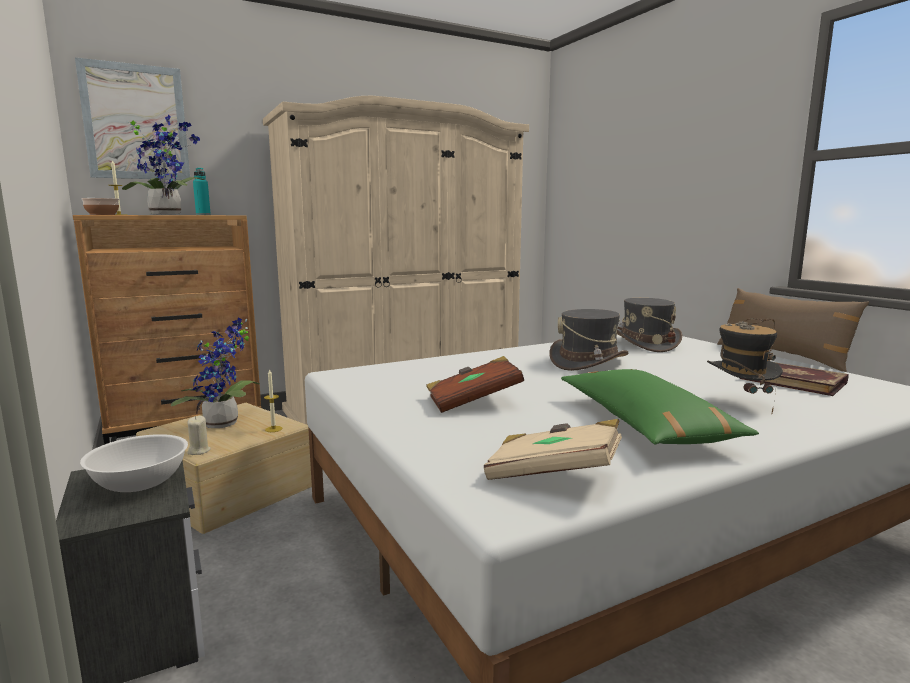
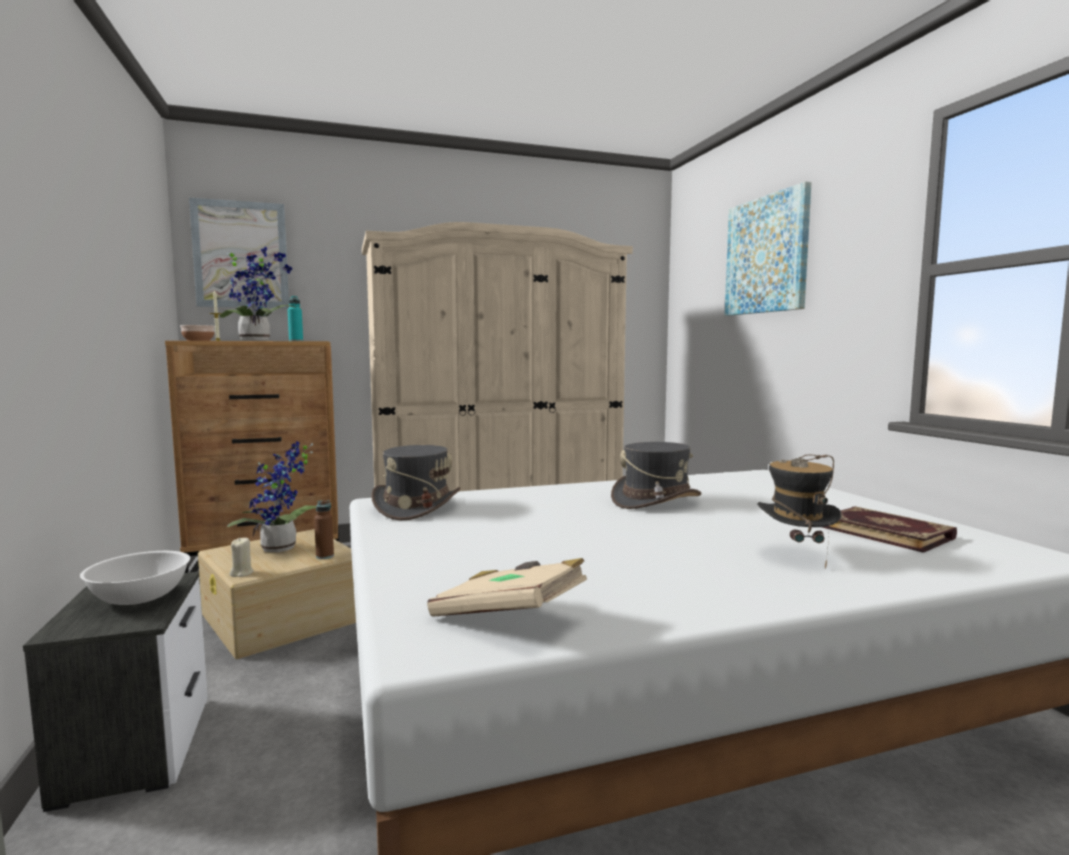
camera: 10 degrees right, 5 degrees down
candle [264,369,282,432] -> brown bottle [314,500,334,559]
brown book [426,356,524,413] -> none
green pillow [561,369,759,445] -> none
grey hat [617,298,682,352] -> grey hat moved to [371,445,460,520]
brown pillow [717,288,869,372] -> none
none -> picture [725,181,812,316]

